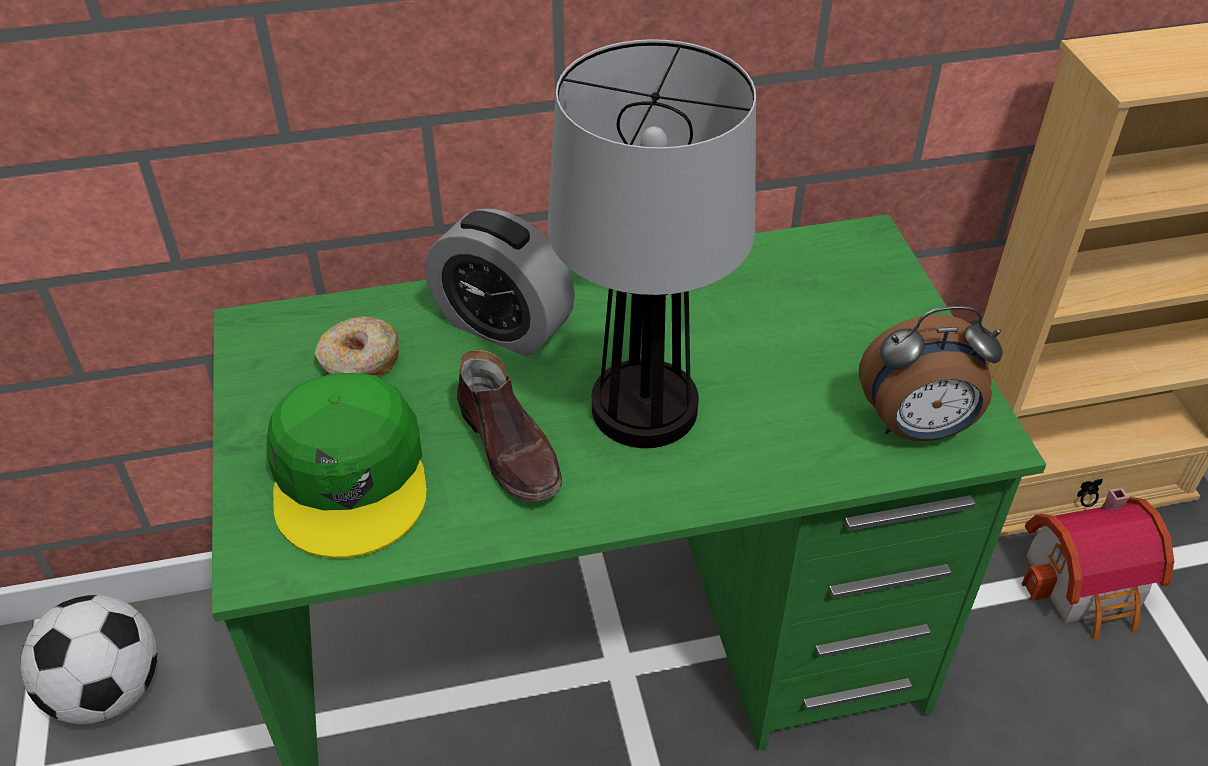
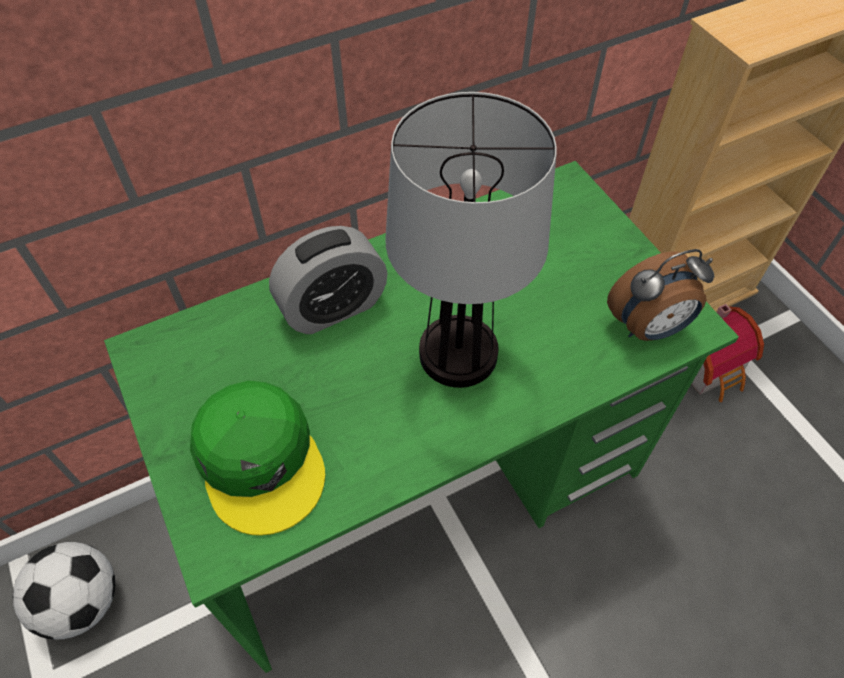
camera: 15 degrees left, 10 degrees up
donut [315,316,399,376] -> none
alarm clock [425,209,575,356] -> alarm clock turned 45 degrees counterclockwise [269,226,388,334]
brown shoe [457,350,562,501] -> none

